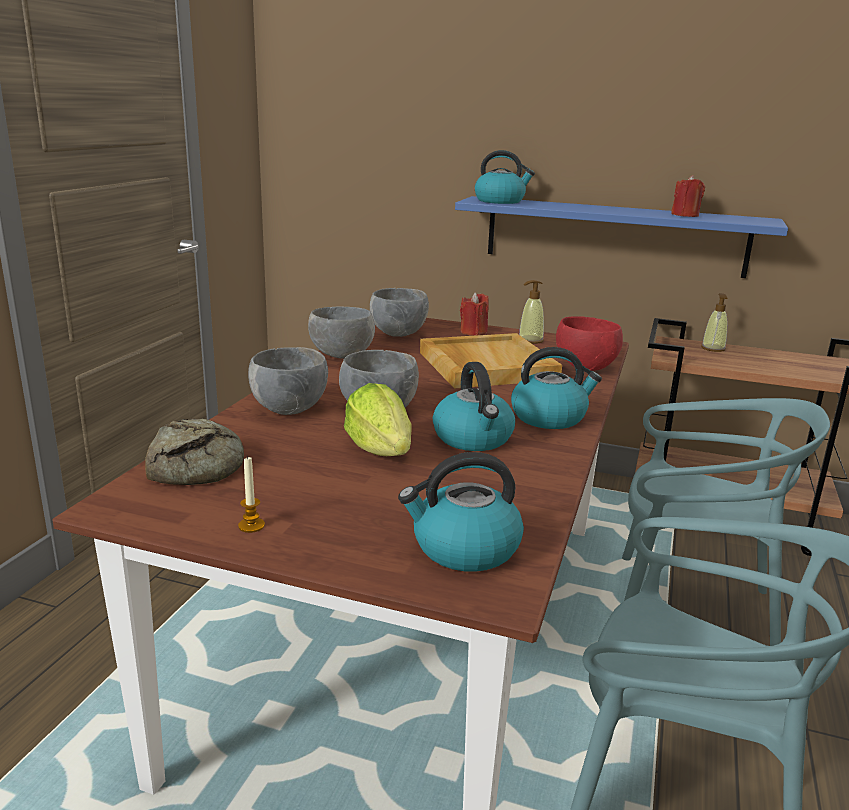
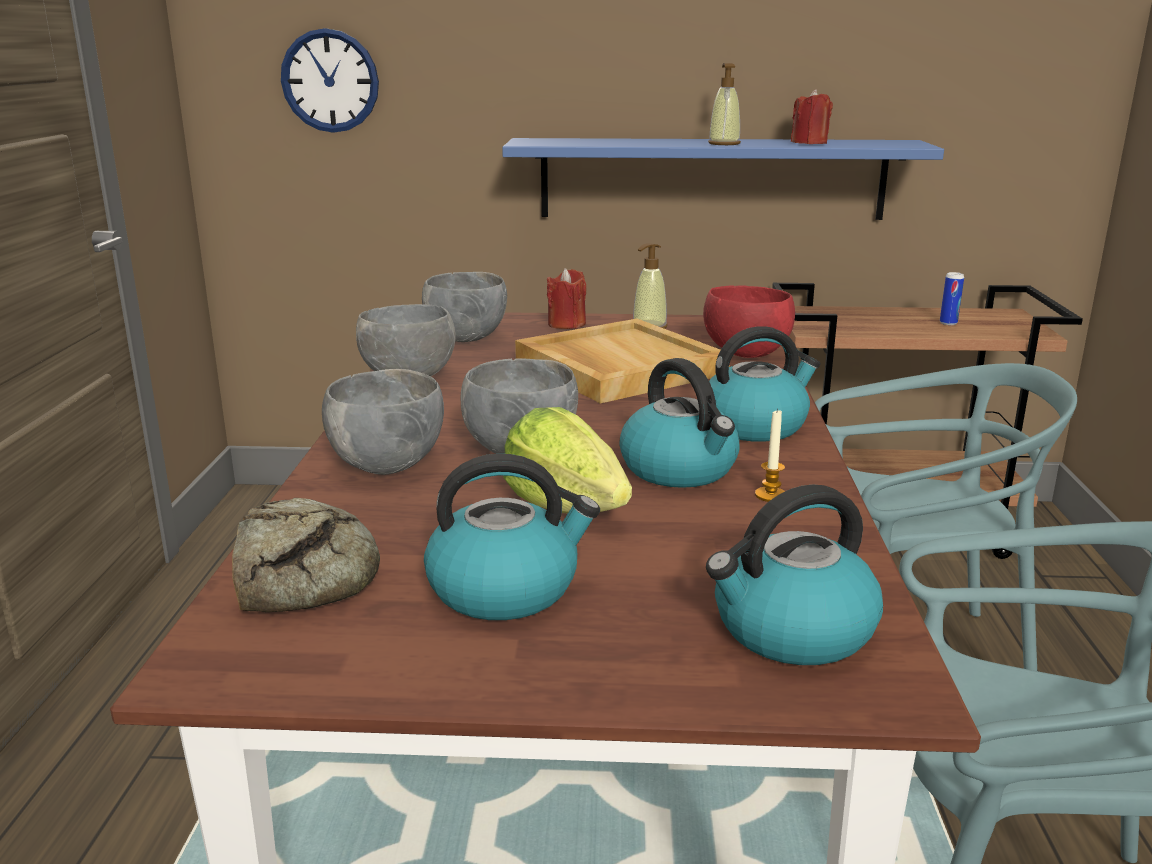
camera: 15 degrees left, 0 degrees up
candle [238,456,265,533] -> candle moved to [755,408,785,502]
kettle [475,150,535,204] -> kettle moved to [424,454,600,620]
soap dispenser [701,293,727,352] -> soap dispenser moved to [708,63,741,145]
none -> wall clock [281,28,379,133]
none -> can [940,272,964,325]

